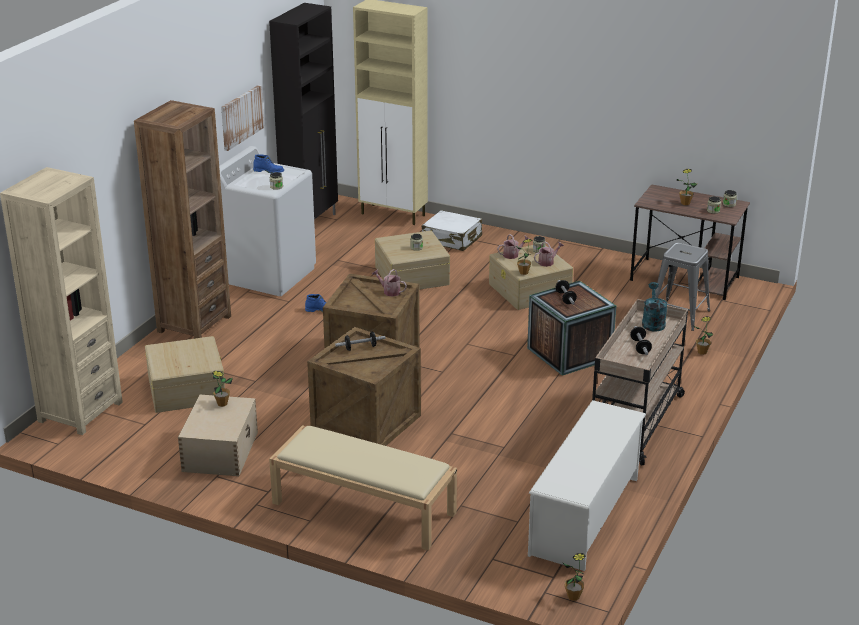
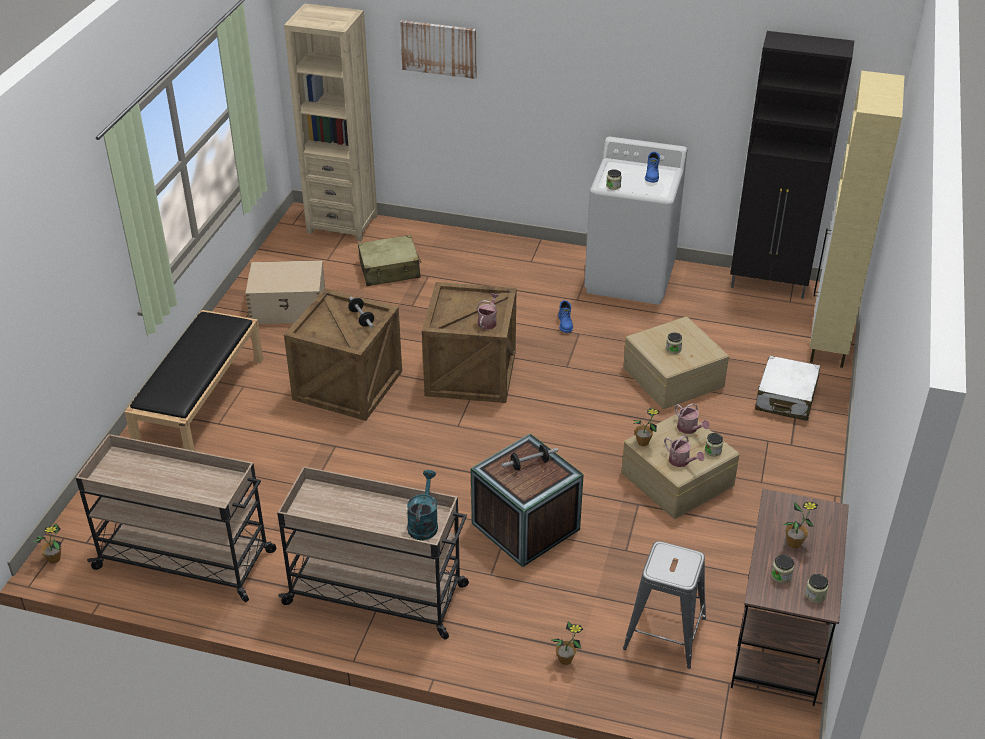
camera: 80 degrees right, 10 degrees up
brown bookcase [134,100,231,339] -> none
beige storage box [145,336,225,413] -> beige suitcase [358,235,422,286]
potted plant [212,371,233,407] -> none
picture [221,85,264,151] -> picture moved to [400,20,476,79]
beige bench [269,425,457,551] -> black bench [124,310,263,451]
white shoe rack [528,400,646,571] -> beige cart [76,434,276,602]
dumbbell [630,326,652,355] -> none
turquoise watering can [642,282,668,332] -> turquoise watering can turned 75 degrees counterclockwise [407,470,438,540]

